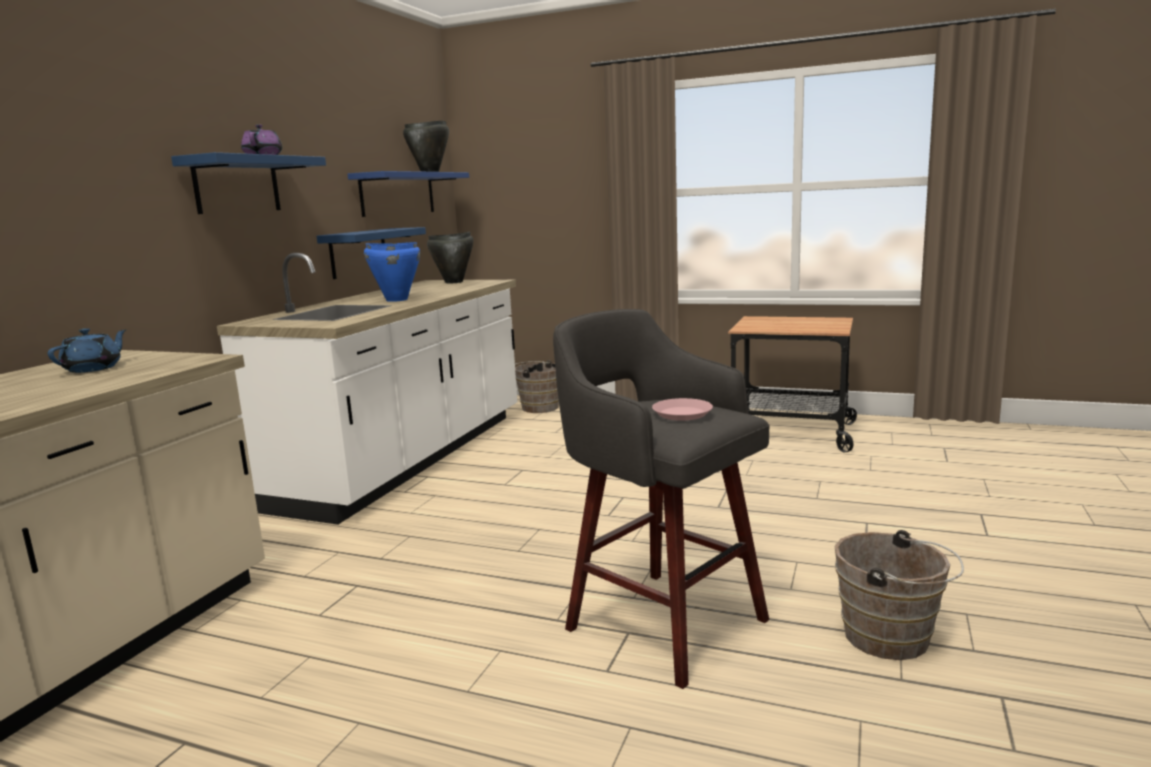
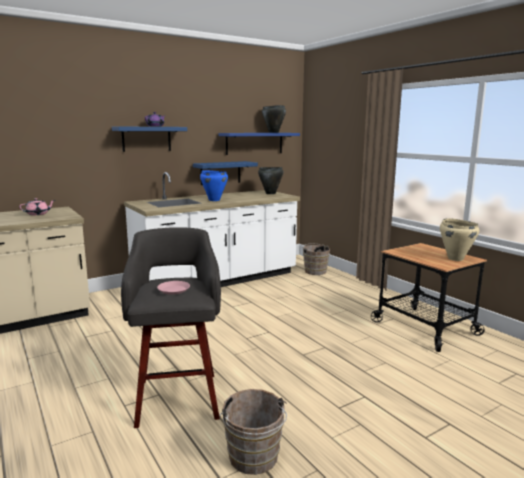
camera: 35 degrees right, 0 degrees up
blue teapot [48,328,127,373] -> pink teapot [19,198,55,215]
none -> beige cooking pot [440,218,479,261]

